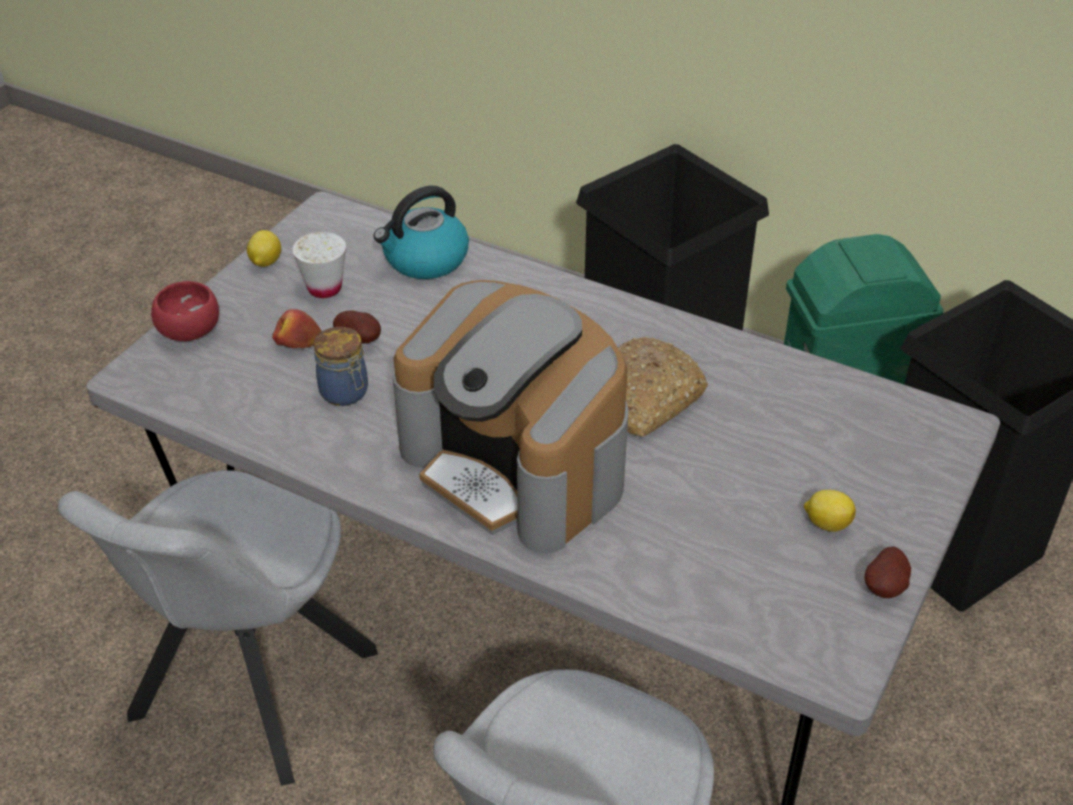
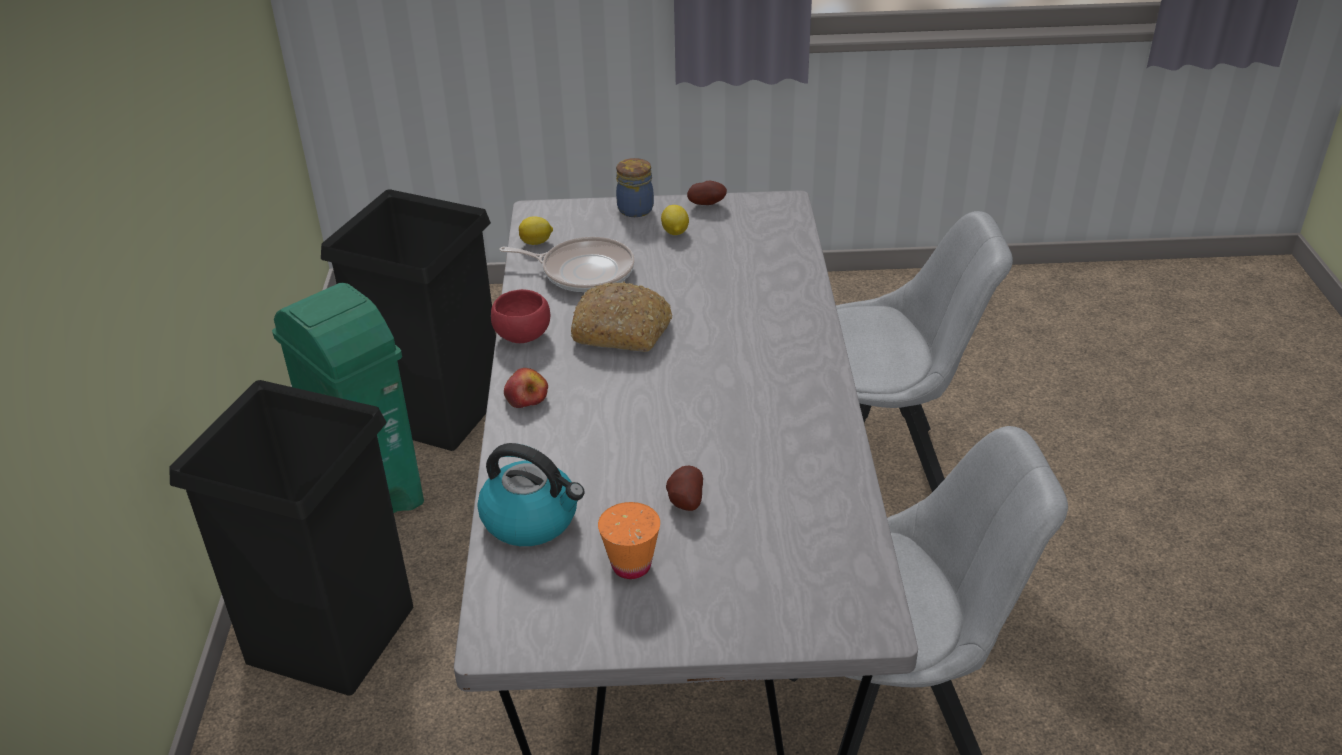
camera: 120 degrees left, 5 degrees down
red bowl [151,281,219,341] -> red bowl moved to [491,289,550,343]
lemon [247,230,281,267] -> lemon moved to [519,216,553,245]
apple [272,309,322,348] -> apple moved to [504,368,548,408]
white cup [292,232,346,298] -> orange cup [598,502,660,579]
jar [314,327,368,406] -> jar moved to [616,158,654,217]
coffee machine [393,280,629,554] -> none
none -> frying pan [499,237,635,292]

